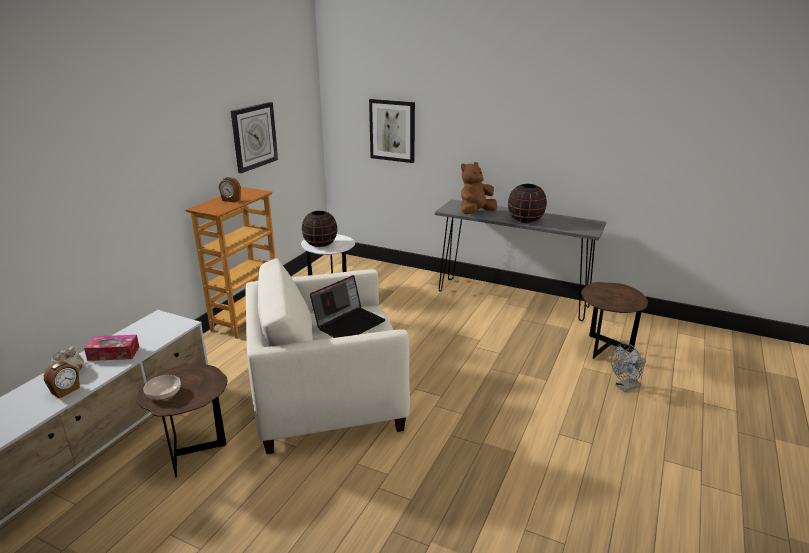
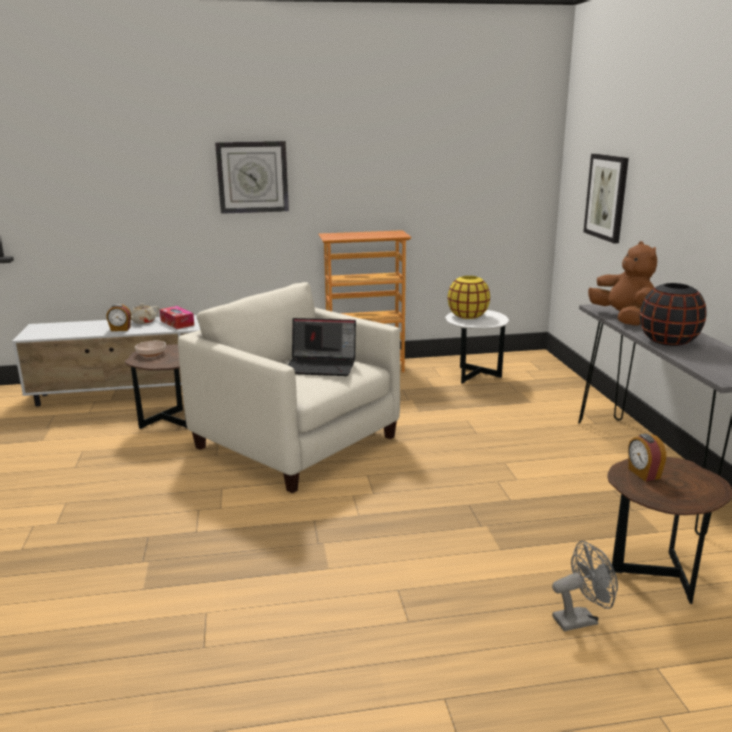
camera: 55 degrees right, 5 degrees down
alarm clock [219,177,241,202] -> alarm clock moved to [628,434,666,481]
wall clock [231,102,278,173] -> wall clock moved to [215,141,289,214]
black vase [302,211,337,247] -> yellow vase [448,276,490,319]
brown plush toy [461,162,497,215] -> brown plush toy turned 60 degrees clockwise [588,241,657,326]
grey fan [611,343,646,392] -> grey fan turned 135 degrees clockwise [552,541,618,631]

